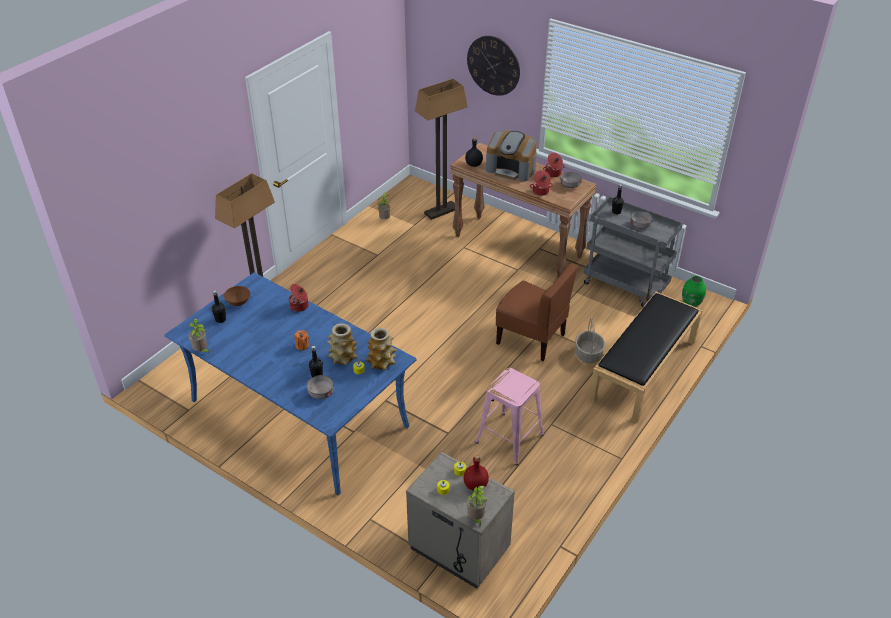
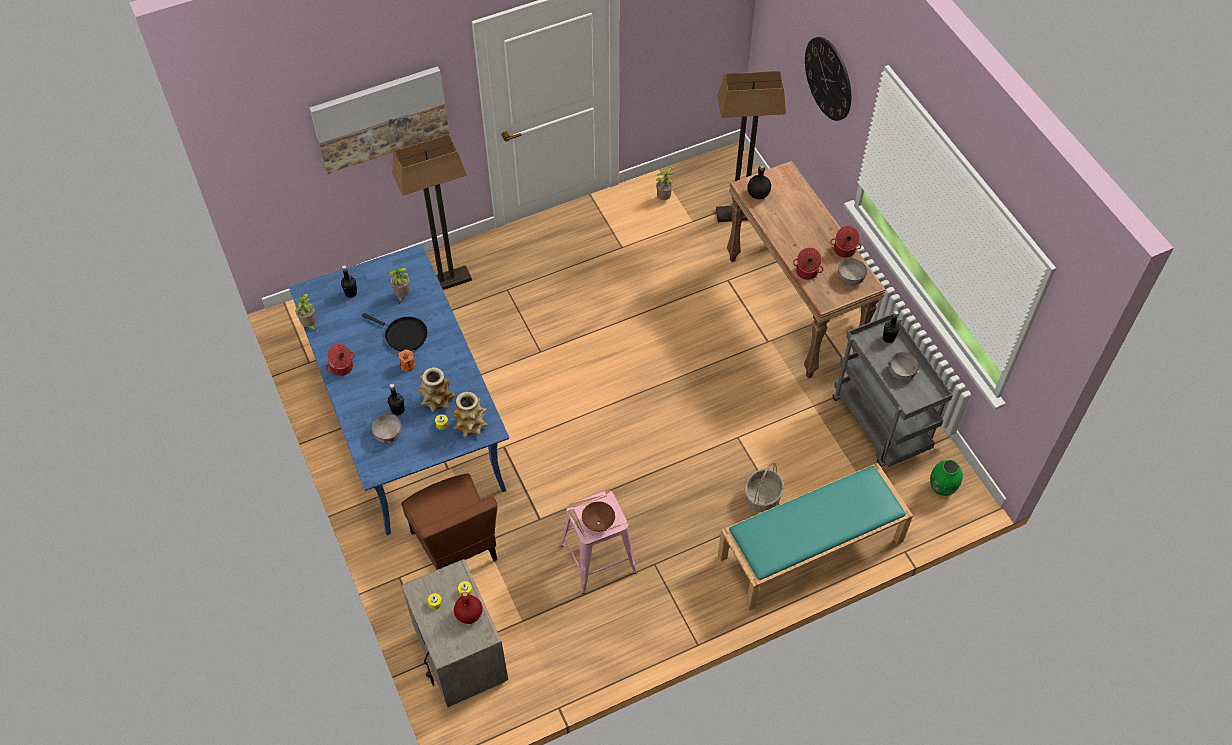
camera: 30 degrees right, 15 degrees up
brown bowl [224,286,250,306] -> brown bowl moved to [582,501,615,532]
cooking pot [289,284,308,312] -> cooking pot moved to [326,343,355,376]
potted plant [467,486,487,526] -> potted plant moved to [387,267,410,304]
coffee machine [486,131,537,182] -> none
brown chair [496,263,578,361] -> brown chair moved to [401,473,498,570]
black bench [589,292,703,423] -> turquoise bench [718,463,913,611]
none -> picture [309,66,449,174]
none -> black frying pan [362,313,427,351]

